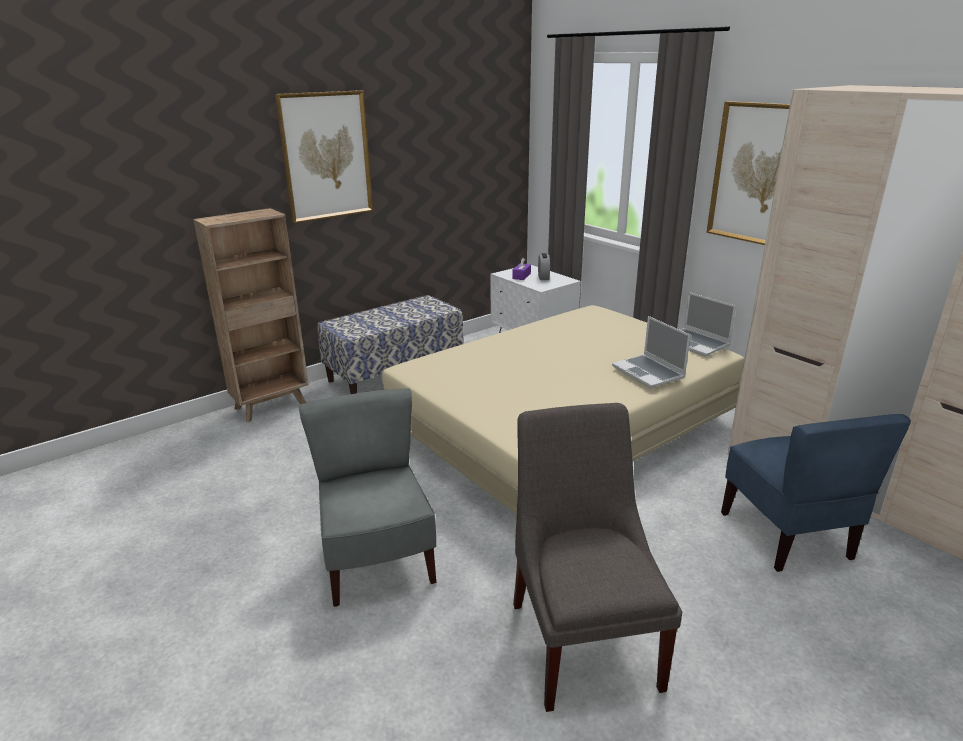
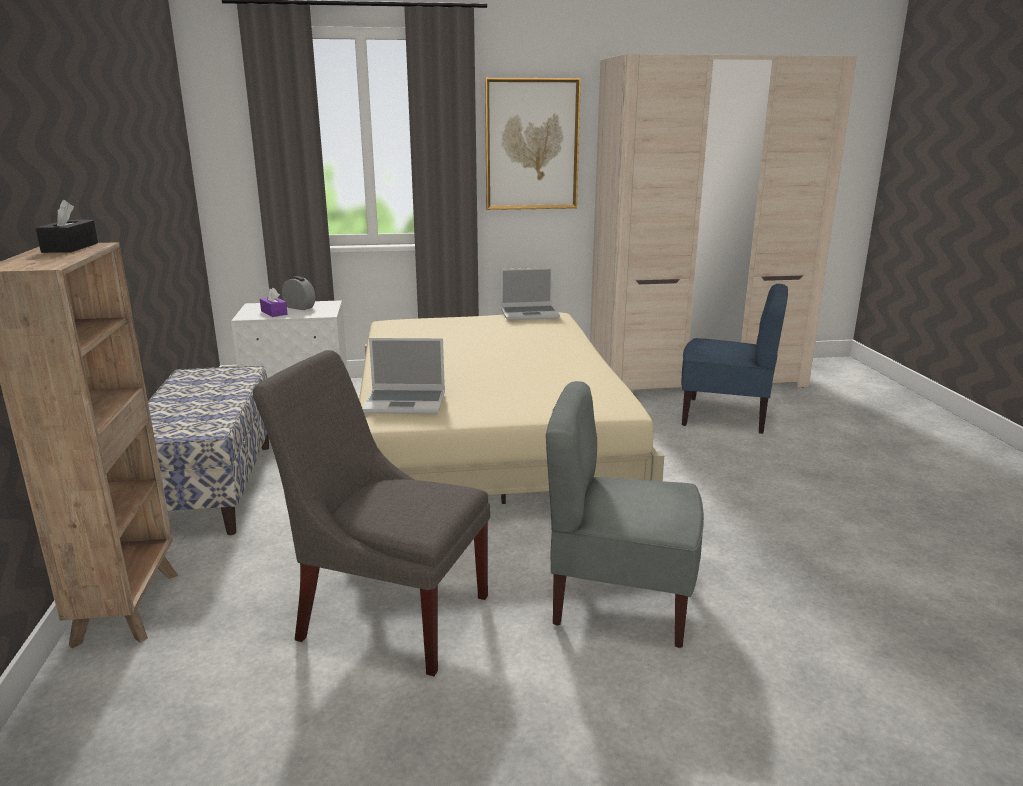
camera: 60 degrees left, 5 degrees down
picture [275,90,373,223] -> none
grey chair [513,403,682,712] -> grey chair moved to [253,350,490,676]
laptop [612,316,691,388] -> laptop moved to [362,338,445,414]
none -> black tissue box [36,200,98,253]

